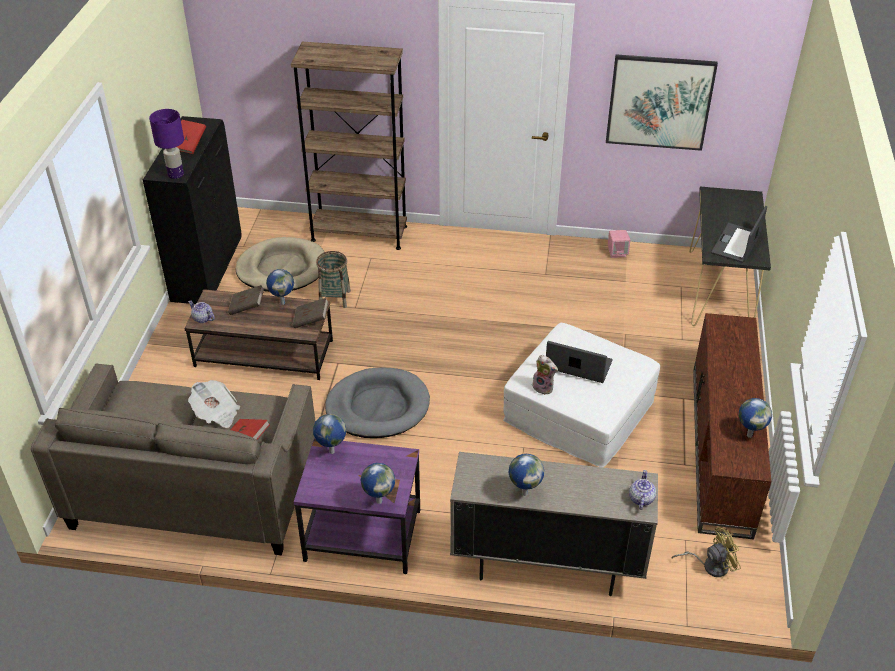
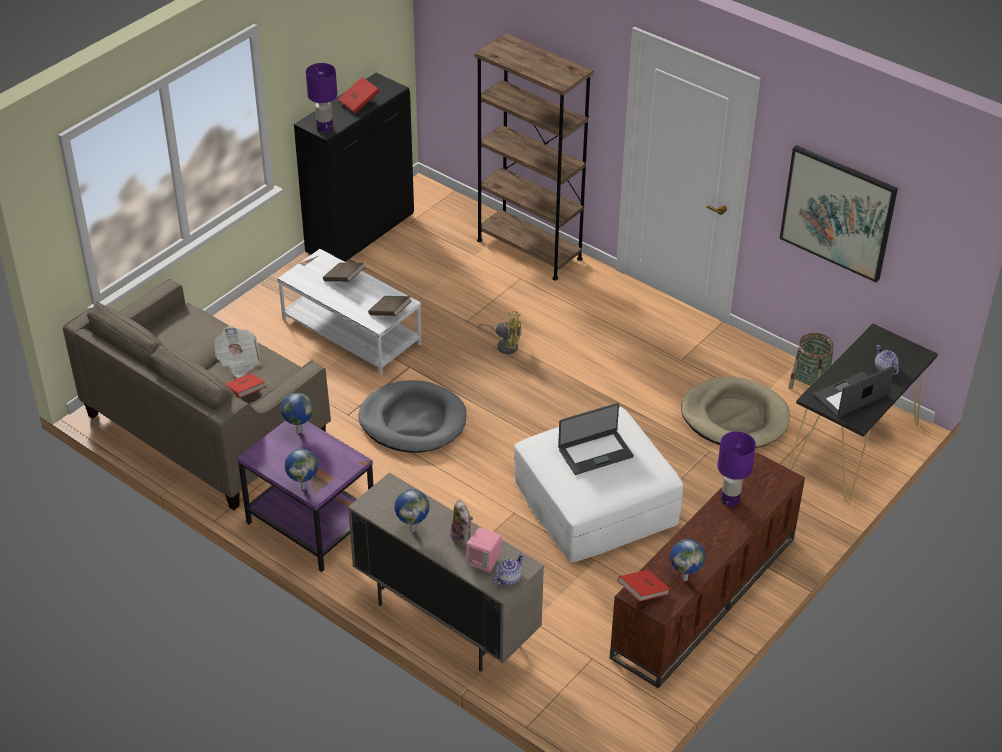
camera: 30 degrees right, 0 degrees up
brown coffee table [184,289,333,380] -> white coffee table [277,249,422,376]
teapot [188,300,215,323] -> teapot moved to [875,345,899,375]
beige dog bed [236,237,324,292] -> beige dog bed moved to [681,377,790,448]
globe [266,269,294,305] -> none
basket [316,251,351,308] -> basket moved to [788,333,834,389]
plush toy [532,355,558,395] -> plush toy moved to [450,499,473,547]
laptop [546,341,613,383] -> laptop turned 105 degrees clockwise [558,403,634,475]
pink speaker [608,230,630,258] -> pink speaker moved to [466,528,502,573]
yellow fan [672,527,741,577] -> yellow fan moved to [479,311,521,354]
none -> red book [618,570,671,602]
none -> purple table lamp [717,431,756,507]

